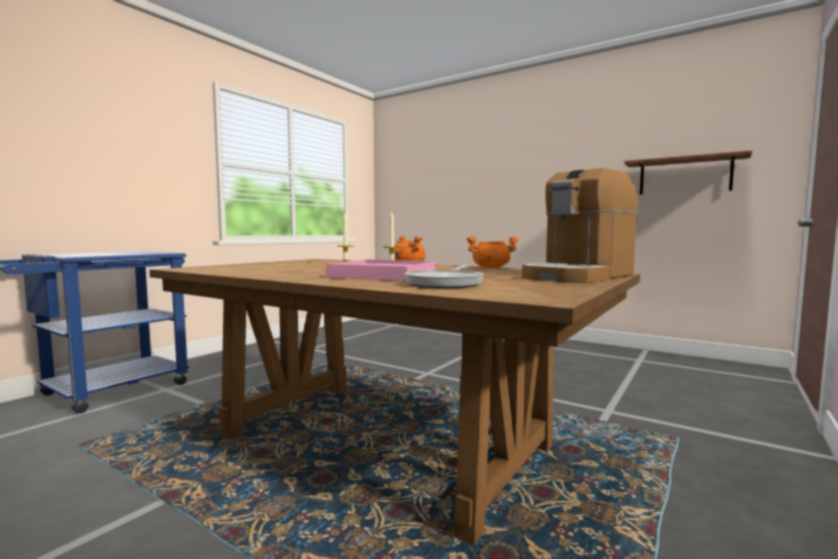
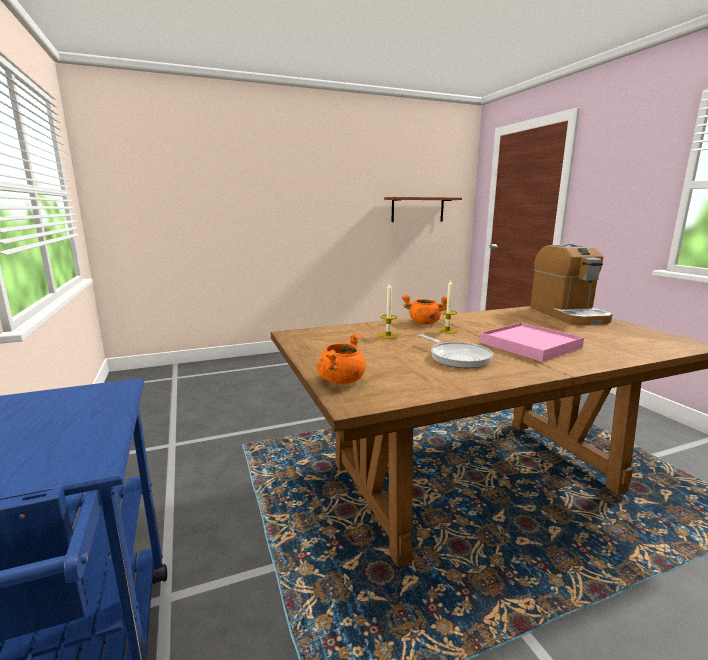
camera: 55 degrees left, 10 degrees up
frying pan [405,265,484,288] -> frying pan moved to [418,334,493,368]
orange cooking pot [466,236,519,268] -> orange cooking pot moved to [317,334,366,384]

